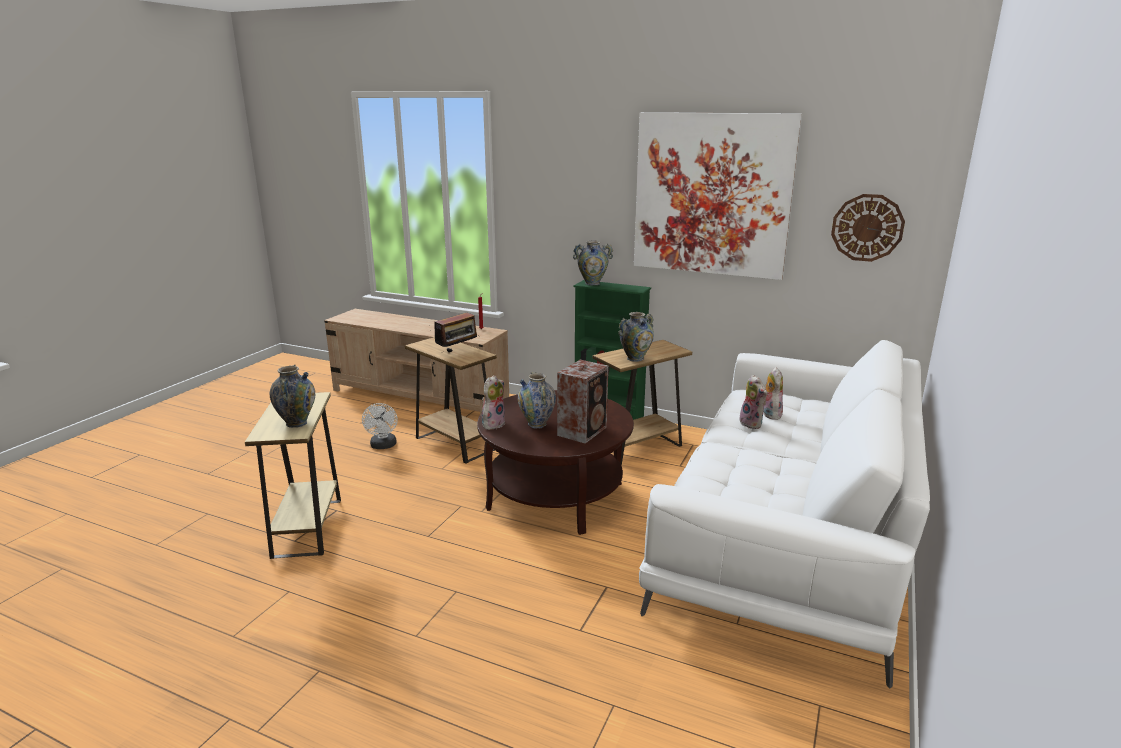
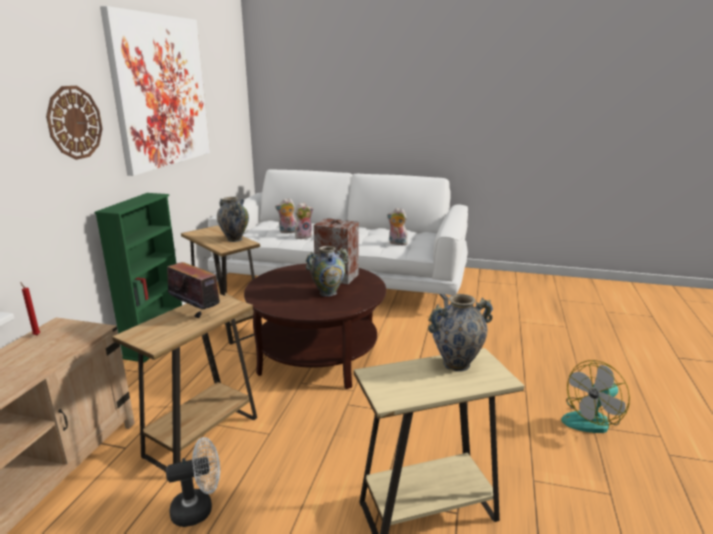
camera: 100 degrees left, 0 degrees up
plush toy [482,375,505,430] -> plush toy moved to [387,208,408,245]
vase [573,241,613,286] -> none
wall clock [831,194,905,262] -> wall clock moved to [46,86,102,160]
none -> fan [561,360,630,433]

